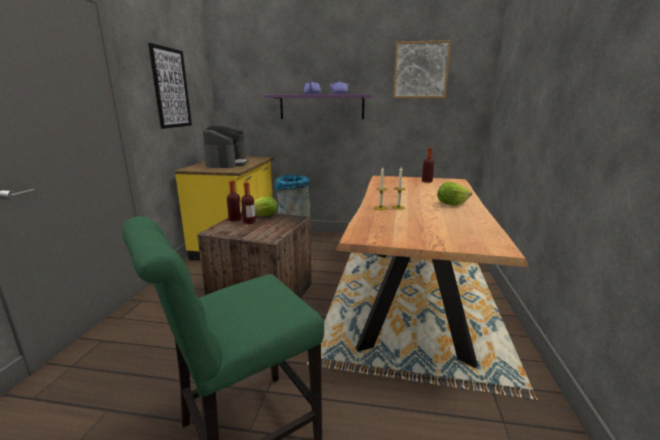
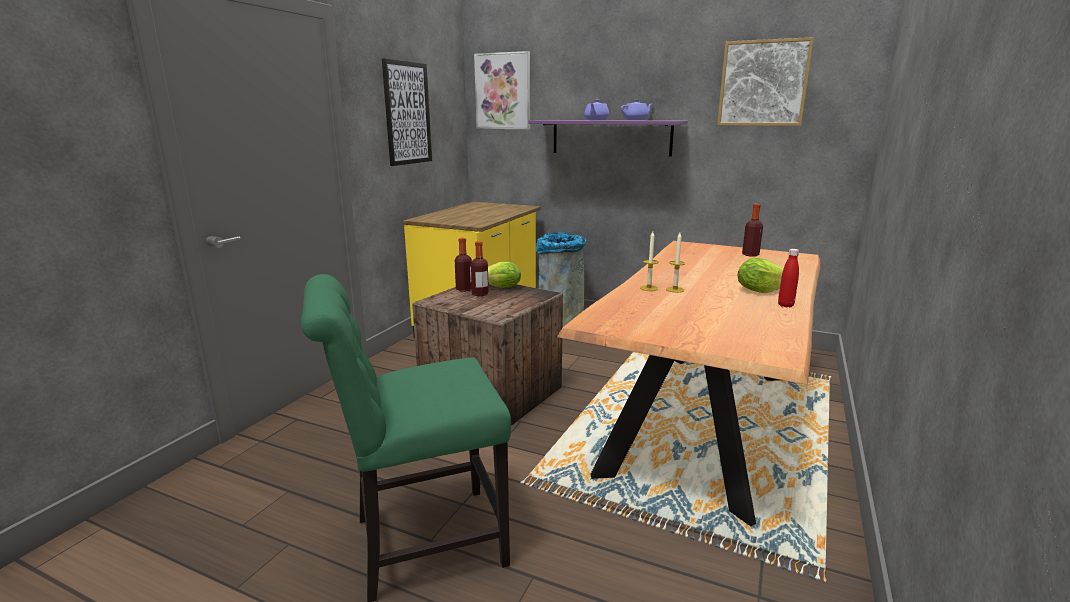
camera: 15 degrees right, 0 degrees up
coffee machine [203,124,249,168] -> none
none -> picture [474,51,530,130]
none -> red bottle [778,249,799,307]

